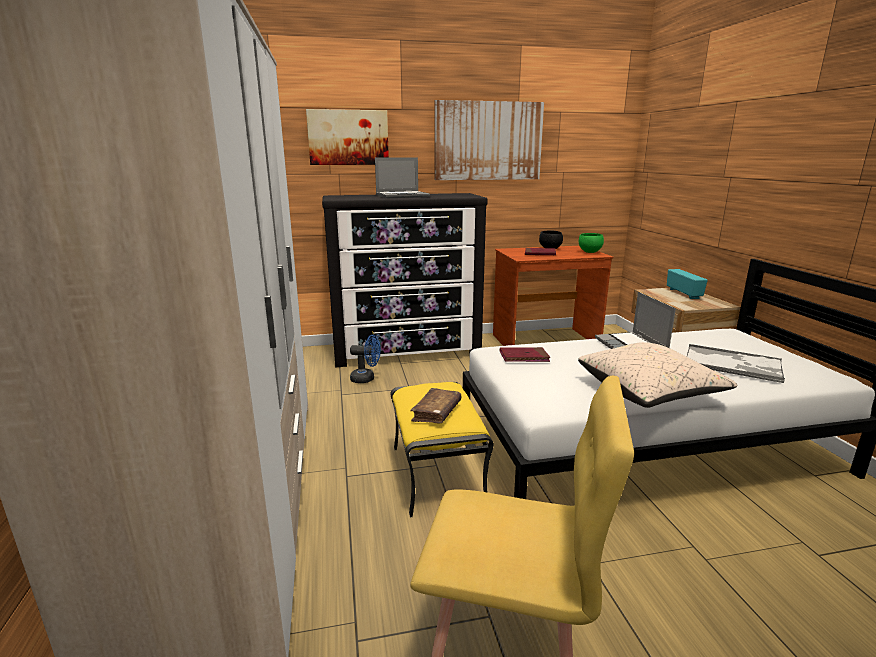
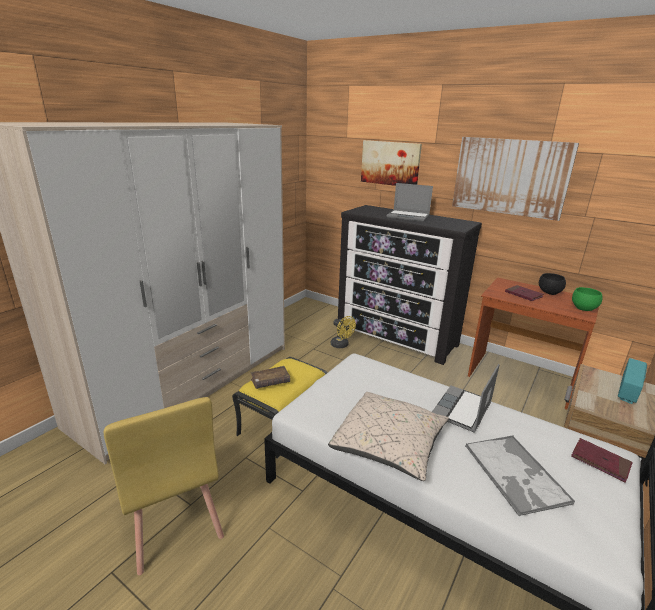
camera: 45 degrees right, 5 degrees up
blue fan [350,335,381,383] -> yellow fan [331,316,356,348]
red book [500,347,550,362] -> red book moved to [571,438,633,483]

